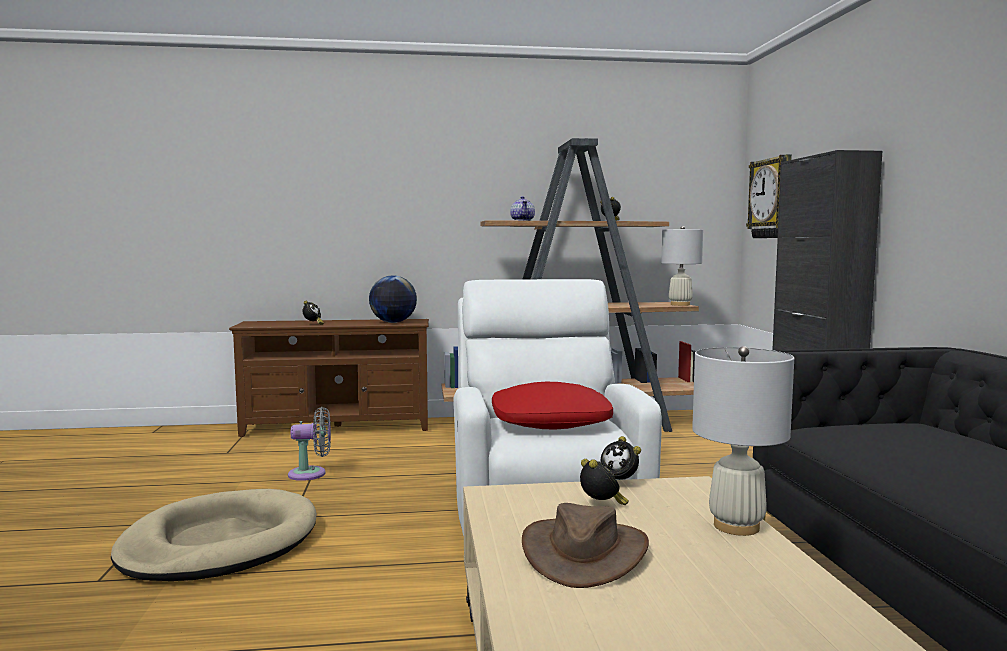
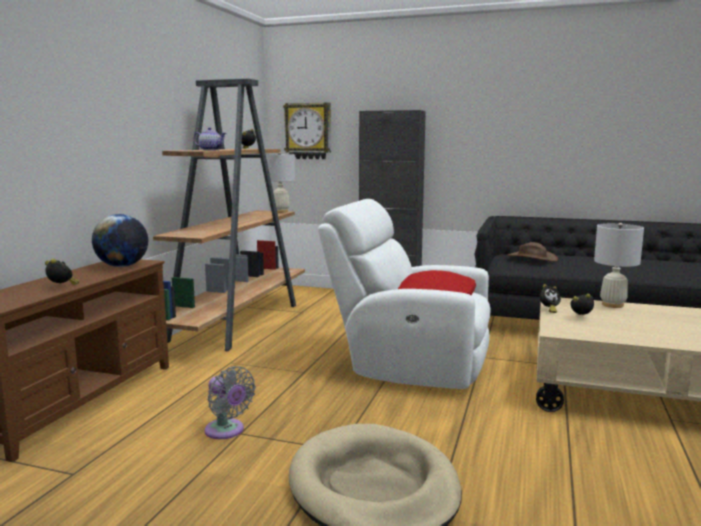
camera: 65 degrees left, 5 degrees up
grey fan [288,407,331,481] -> grey fan turned 120 degrees clockwise [205,366,256,439]
brown hat [522,503,649,588] -> brown hat moved to [507,242,558,261]

